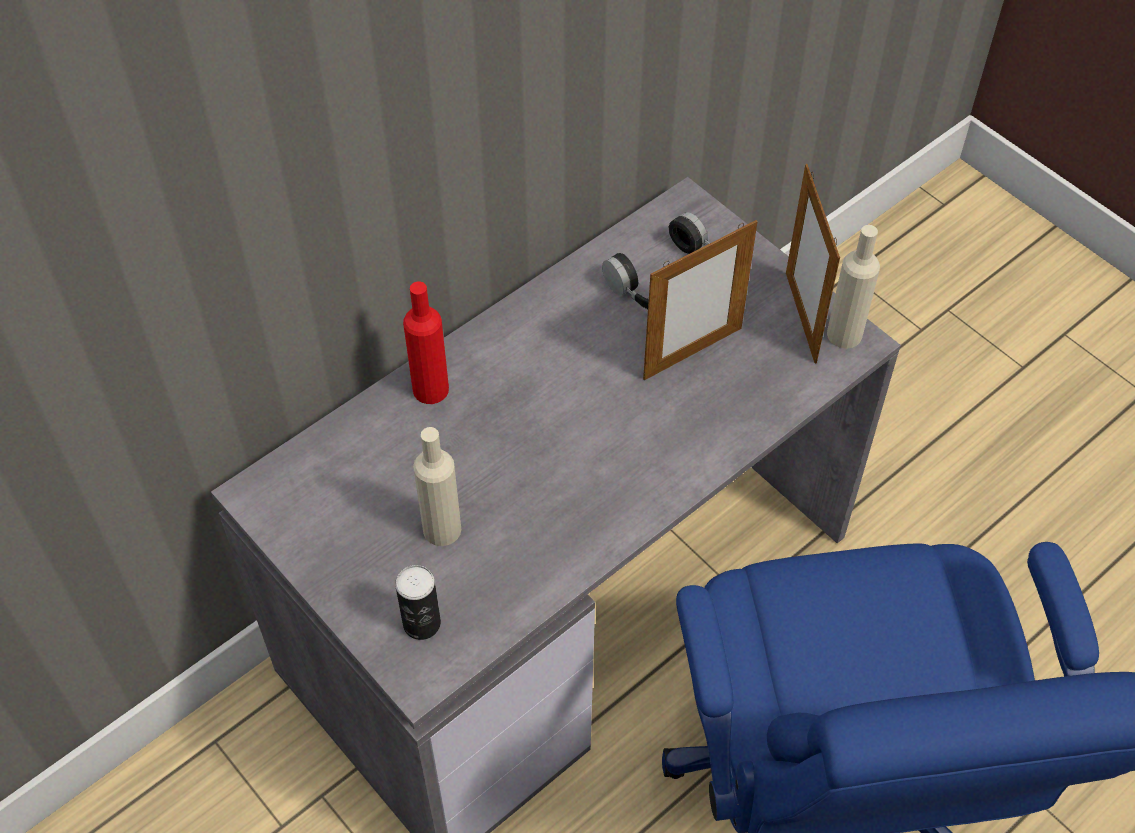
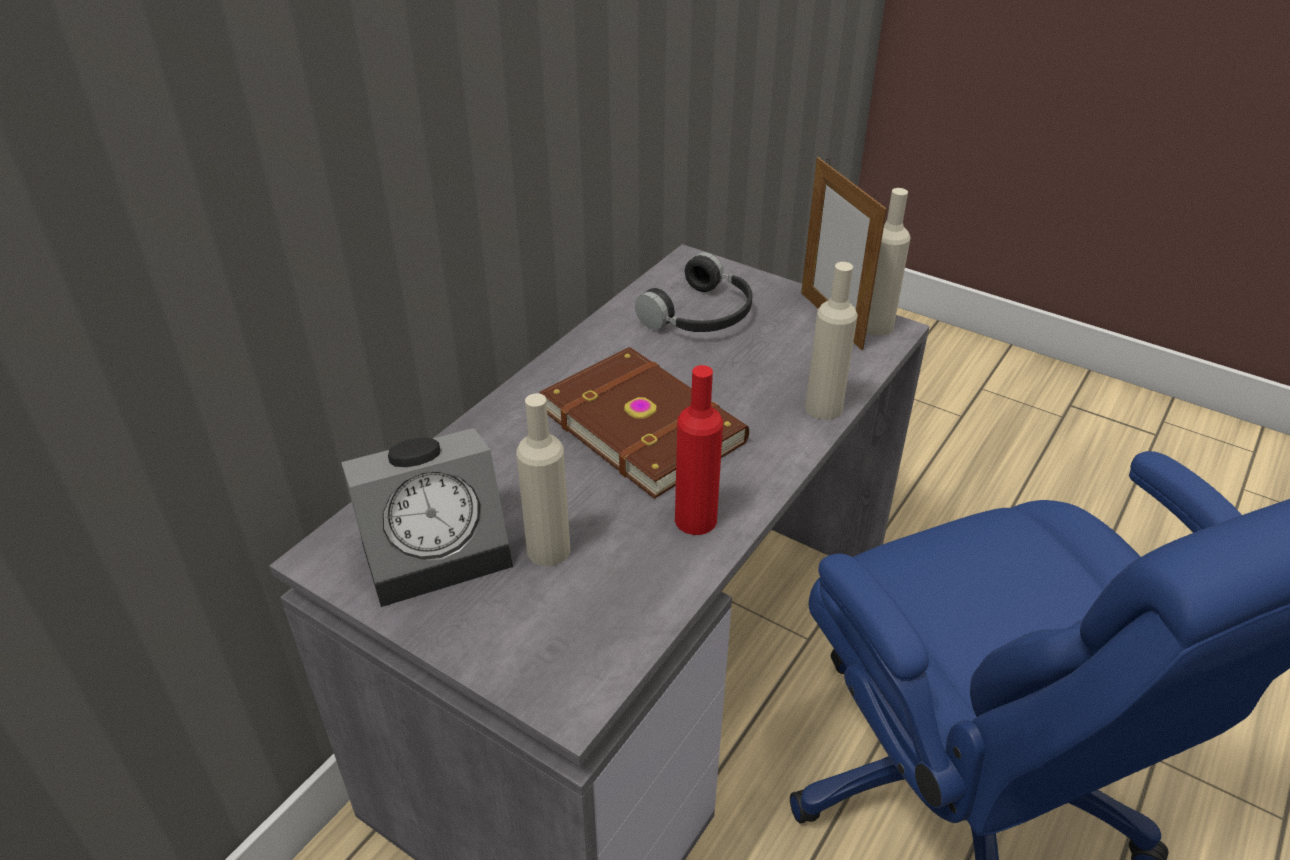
camera: 15 degrees left, 15 degrees down
can [395,565,441,640] -> none
red bottle [403,281,449,404] -> red bottle moved to [675,365,723,535]
picture frame [643,220,758,380] -> none
none -> alarm clock [341,428,513,607]
none -> brown book [539,347,749,499]
none -> beige bottle [805,262,858,420]

